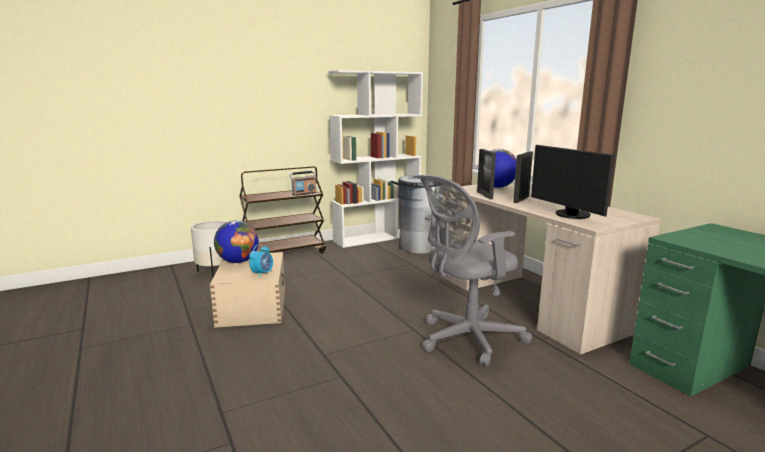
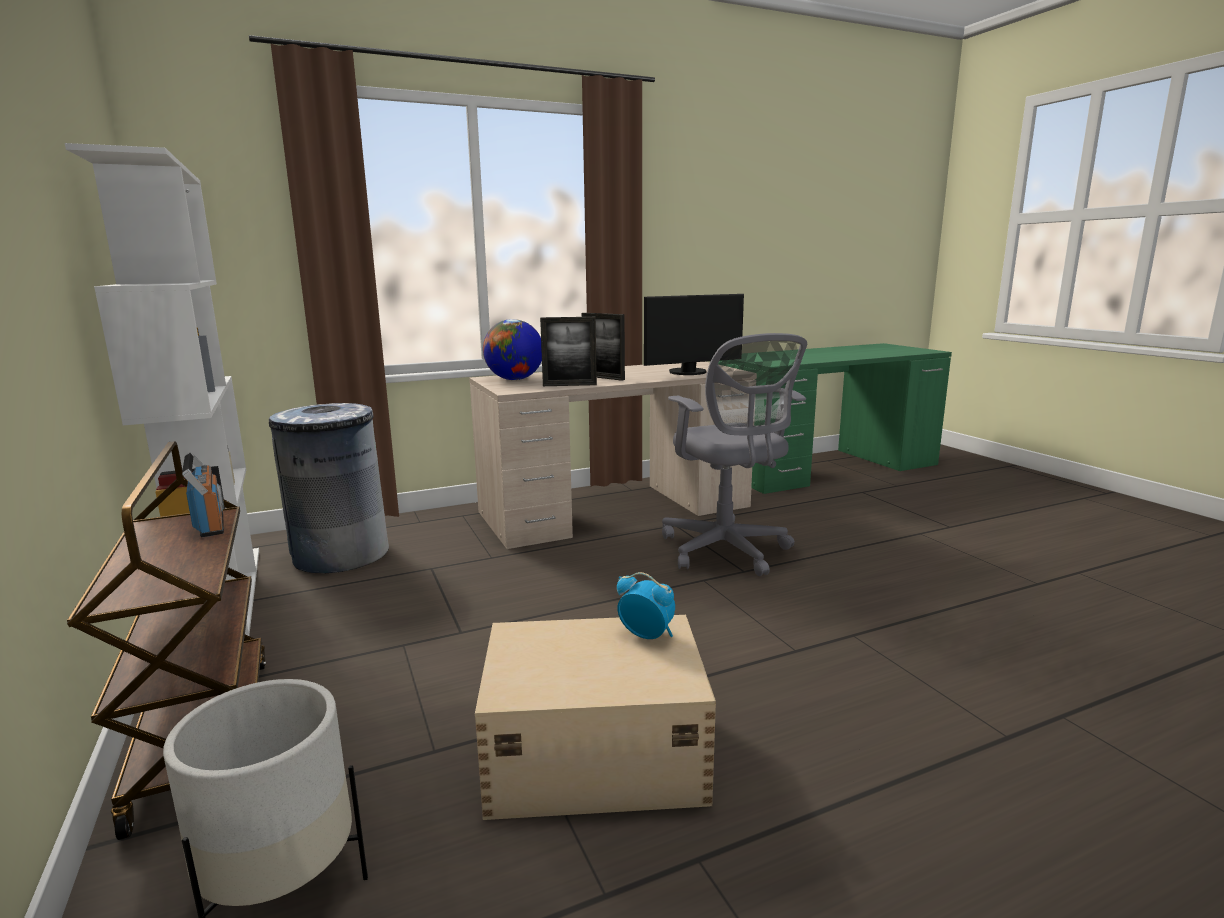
camera: 85 degrees left, 0 degrees up
globe [214,220,259,263] -> none

